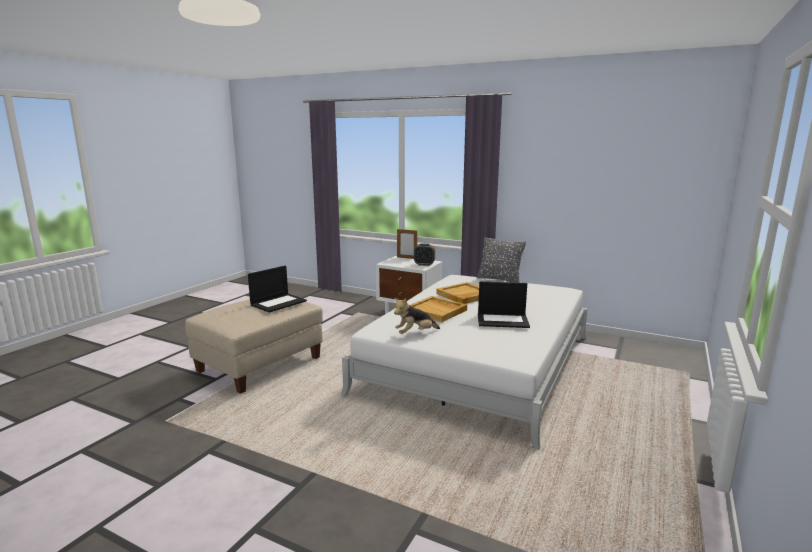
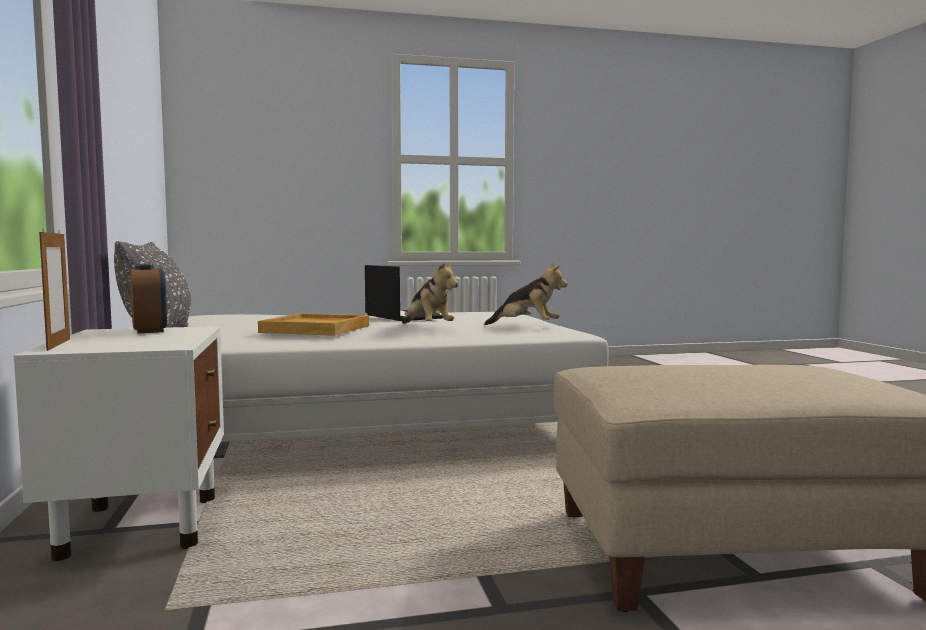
camera: 130 degrees left, 10 degrees down
laptop [248,266,307,313] -> none
beige tray [411,296,467,322] -> plush toy [402,262,458,324]

